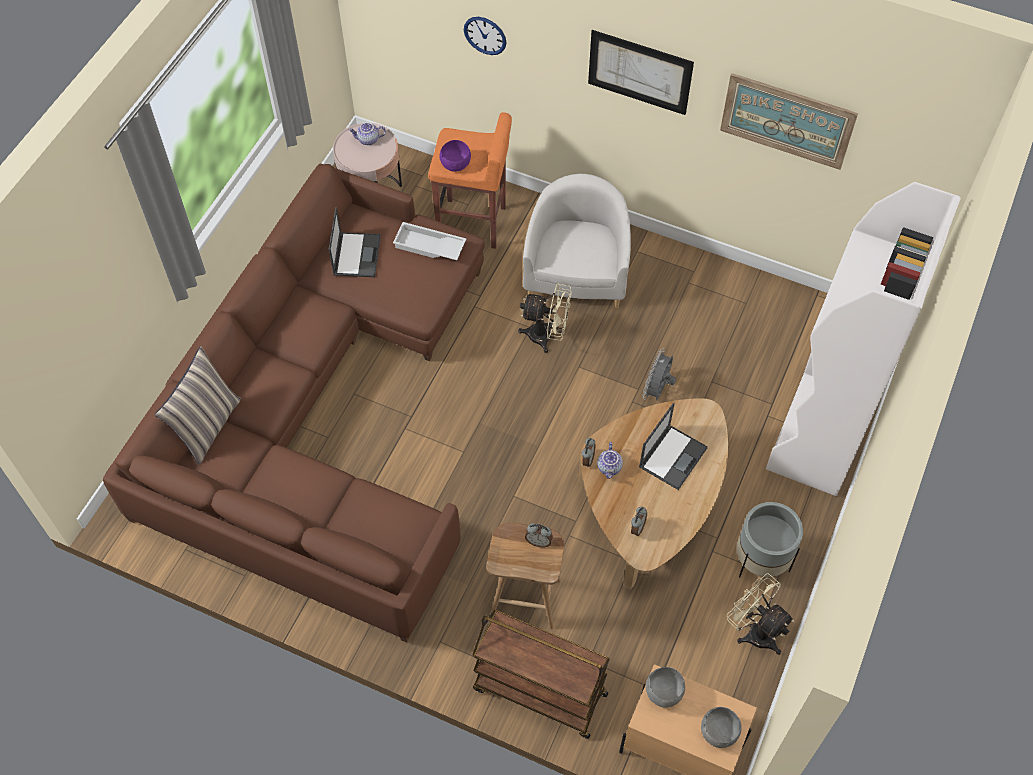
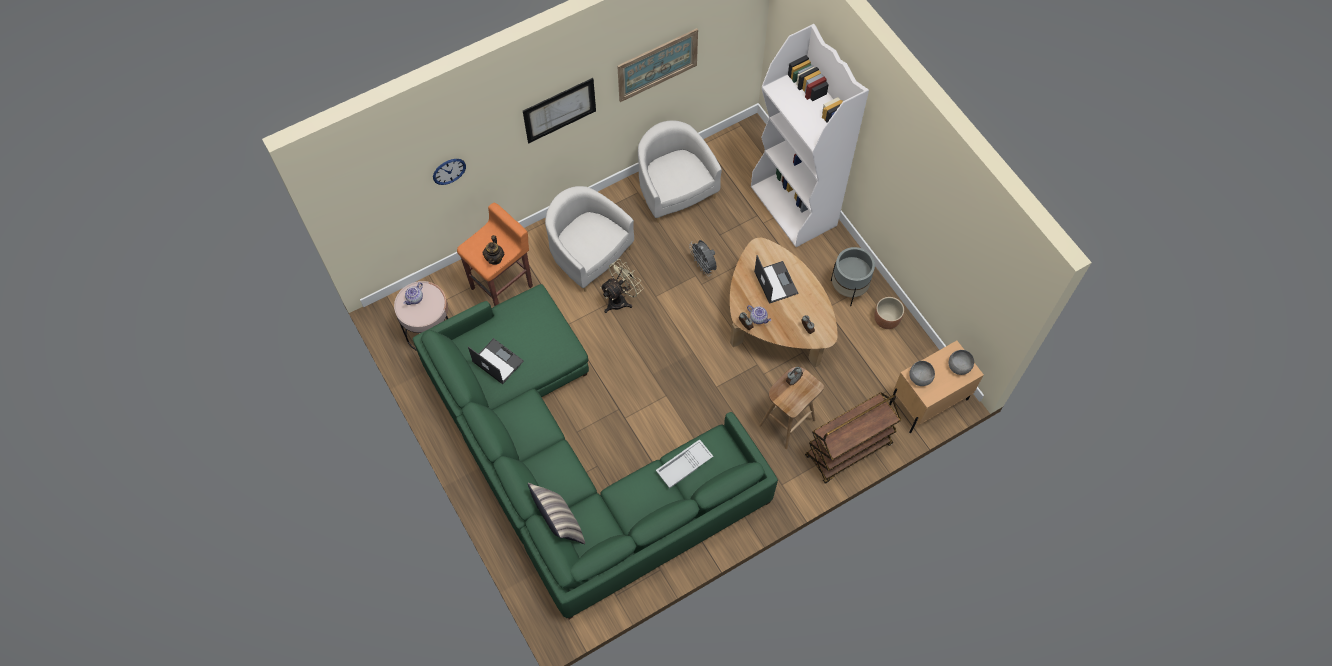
camera: 55 degrees left, 5 degrees up
brown sofa [103,164,485,643] -> green sofa [412,284,778,619]
white tray [393,222,466,260] -> white tray moved to [656,439,713,488]
purple bowl [439,140,471,172] -> teapot [483,235,504,265]
beige fan [727,573,794,655] -> brown planter [874,297,904,329]
none -> white armchair [638,120,722,223]

